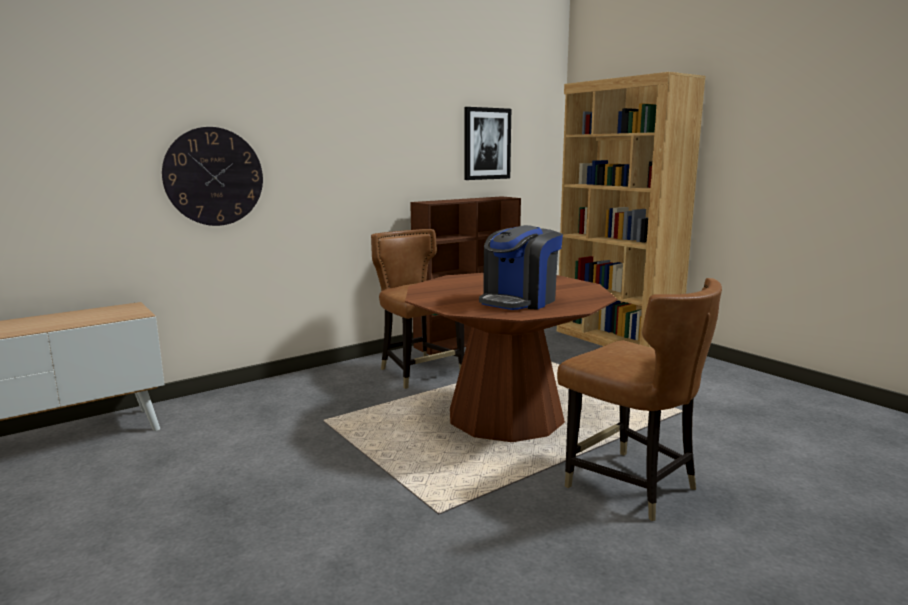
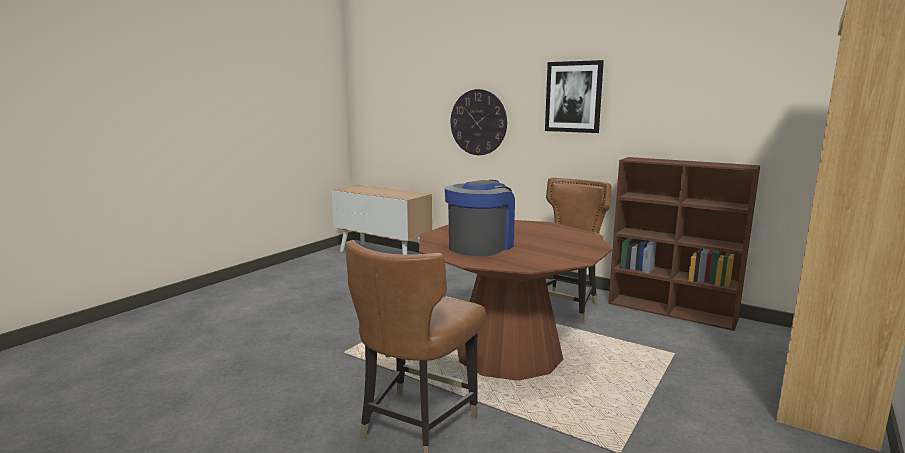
camera: 70 degrees right, 0 degrees up
picture [464,107,511,180] -> picture moved to [545,60,604,133]
coffee machine [479,225,563,310] -> coffee machine turned 105 degrees clockwise [445,180,515,256]

